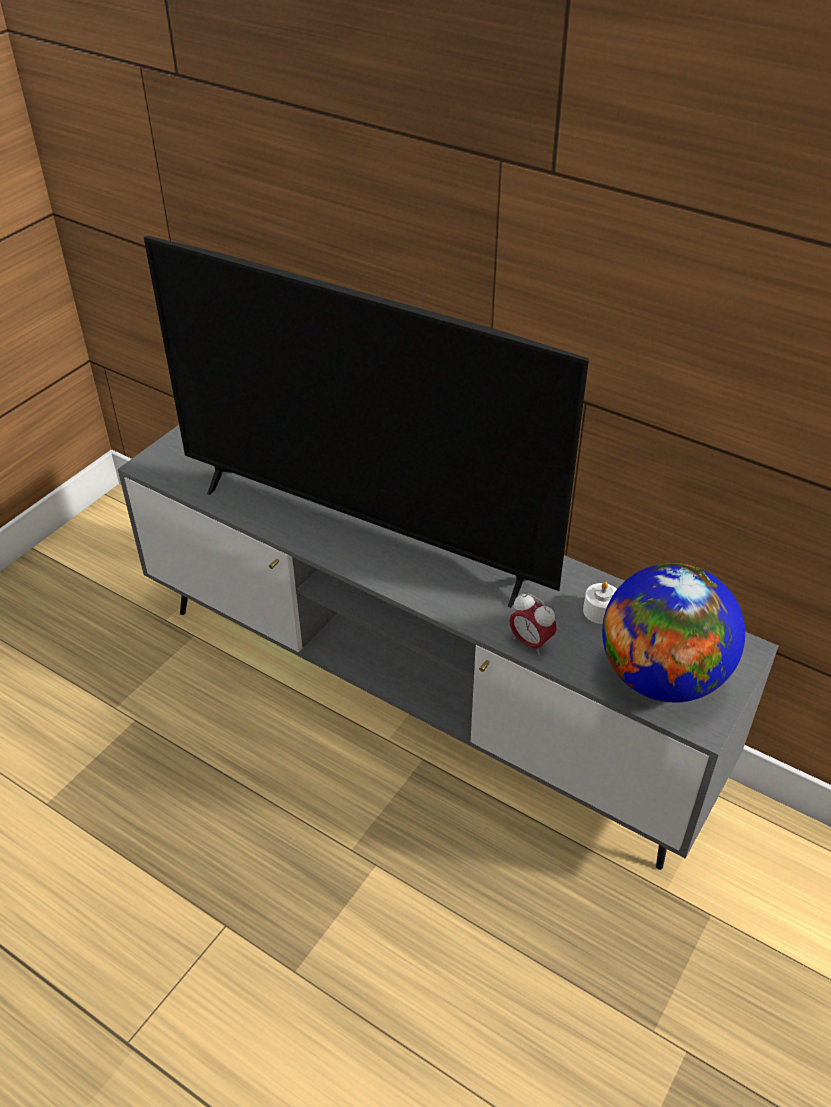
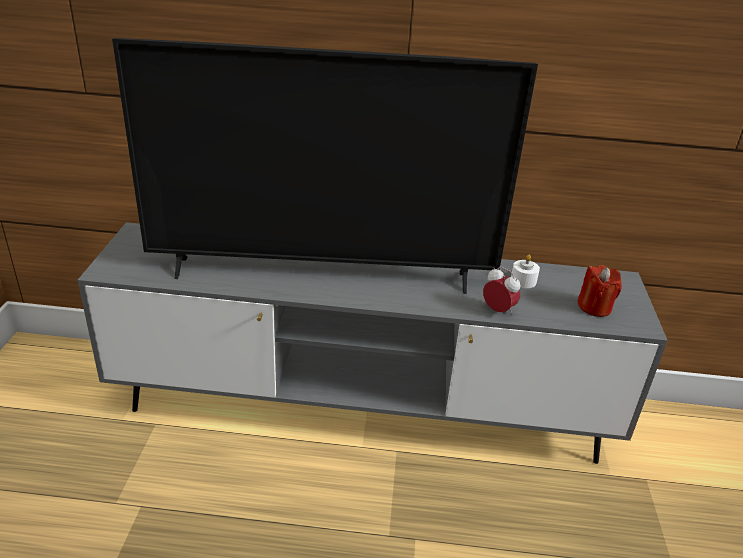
camera: 30 degrees left, 10 degrees down
alarm clock [509,593,557,655] -> alarm clock turned 150 degrees counterclockwise [483,267,520,314]
globe [602,563,745,702] -> red candle [577,265,622,317]

